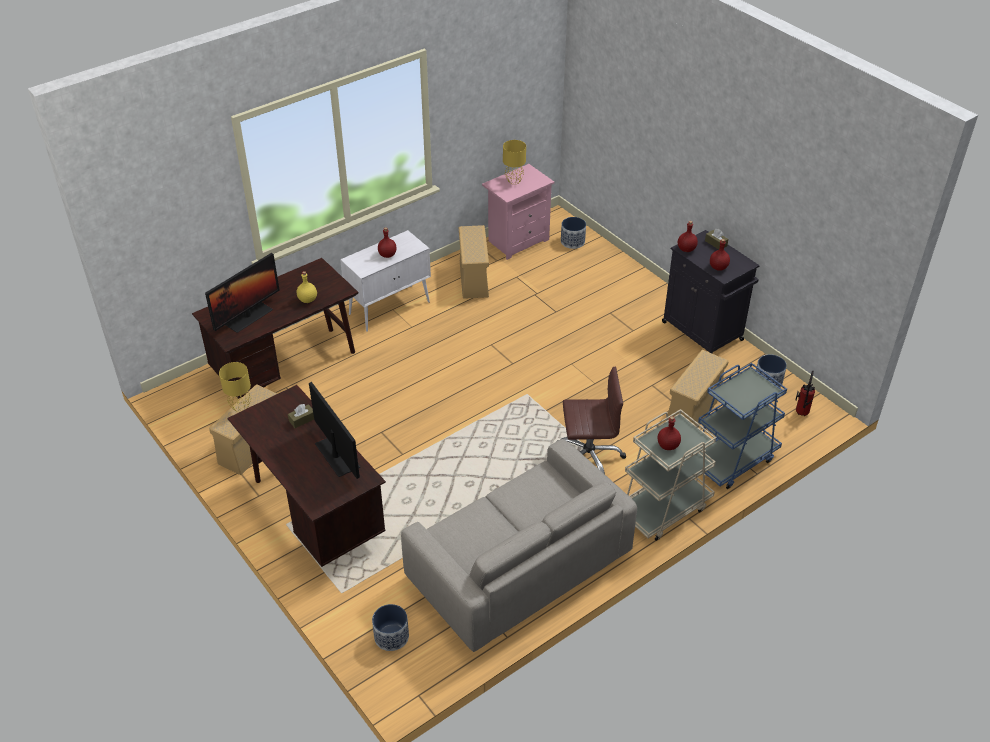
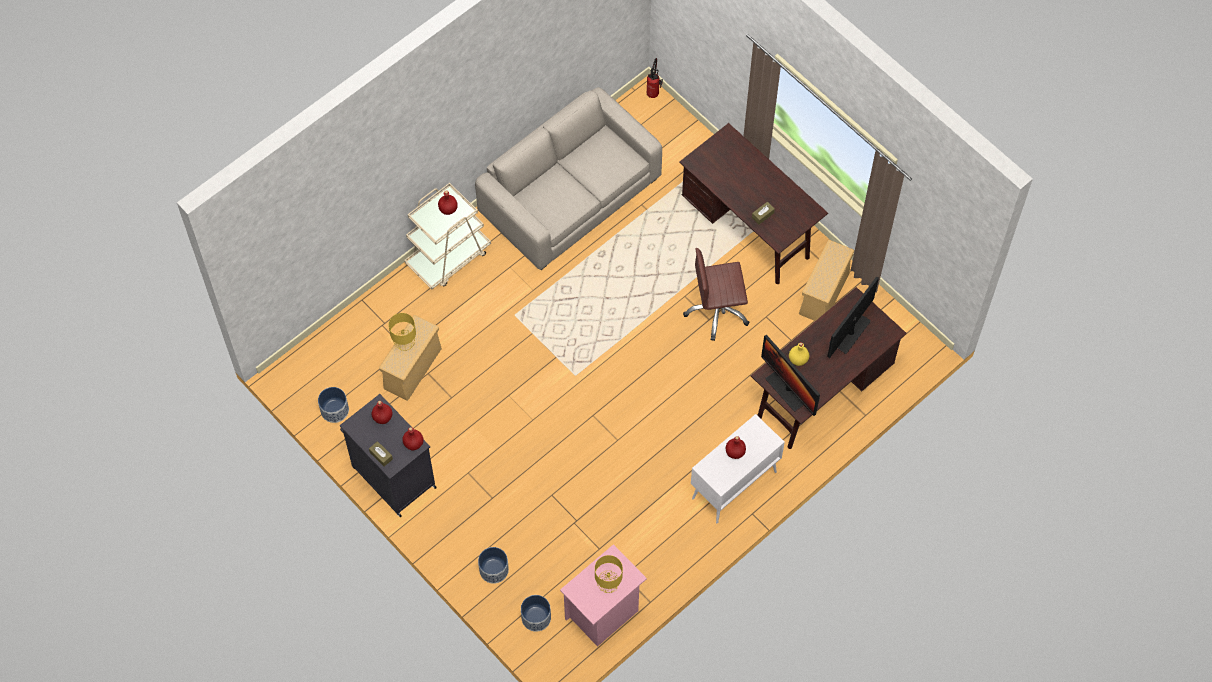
camera: 175 degrees right, 20 degrees up
yellow table lamp [219,362,251,412] -> yellow table lamp moved to [389,313,416,351]
monitor [309,382,360,479] -> monitor moved to [761,335,820,416]
planter [372,604,409,651] -> planter moved to [478,547,509,584]
beige storage box [459,225,489,299] -> none
brown office chair [556,367,626,474] -> brown office chair moved to [683,248,750,341]
blue cart [698,363,787,489] -> none
fire extinguisher [795,371,815,416] -> fire extinguisher moved to [647,58,663,98]

